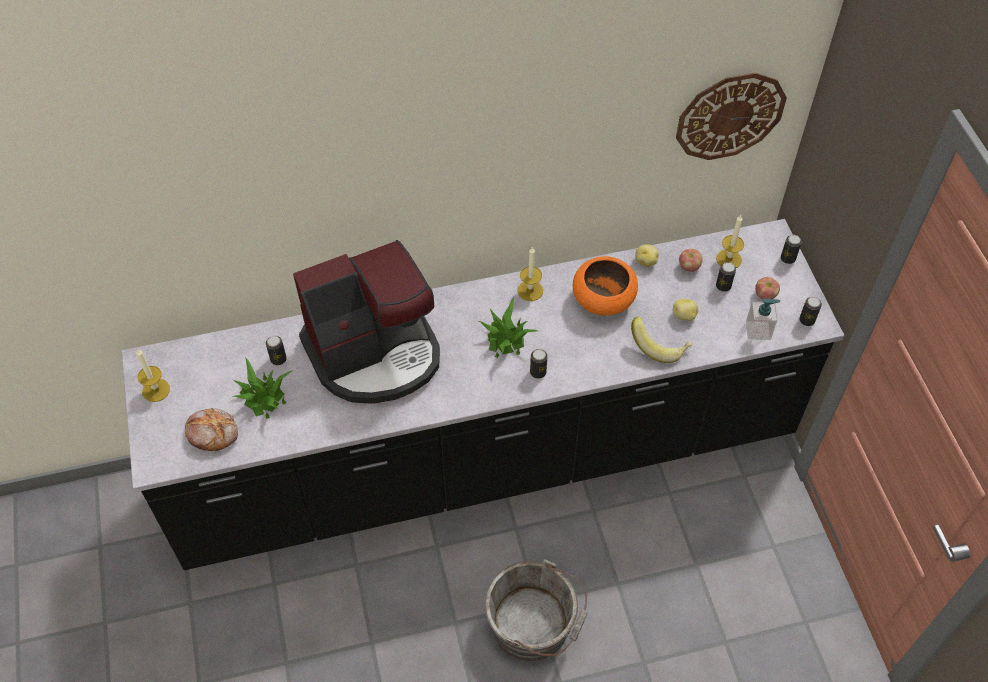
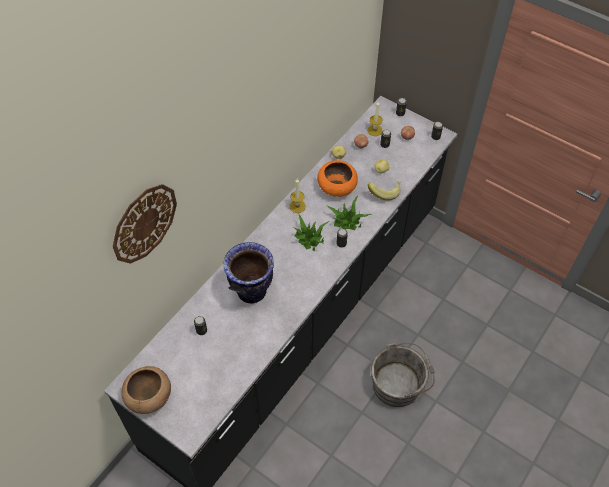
camera: 40 degrees left, 0 degrees up
candle [136,349,170,402] -> brown bowl [121,366,171,414]
bread [185,408,238,451] -> none
potted plant [232,357,292,419] -> potted plant moved to [327,195,373,230]
coffee machine [293,240,440,404] -> vase [223,242,274,304]
wall clock [676,73,787,160] -> wall clock moved to [113,184,177,264]
soap dispenser [746,299,780,340] -> none

